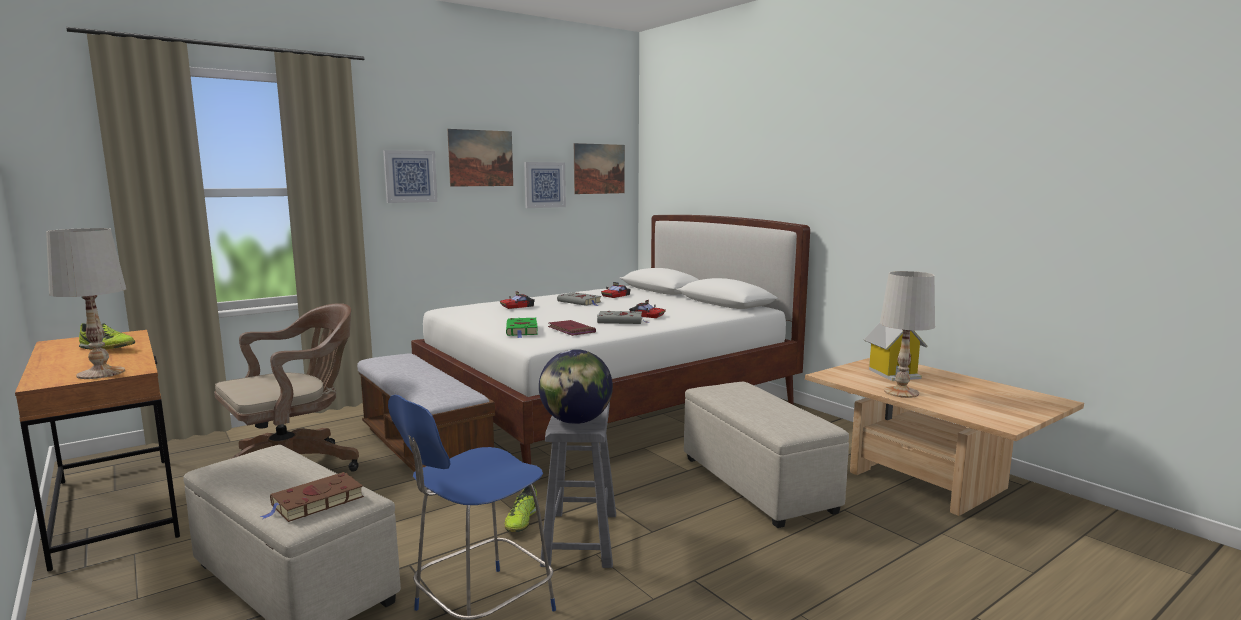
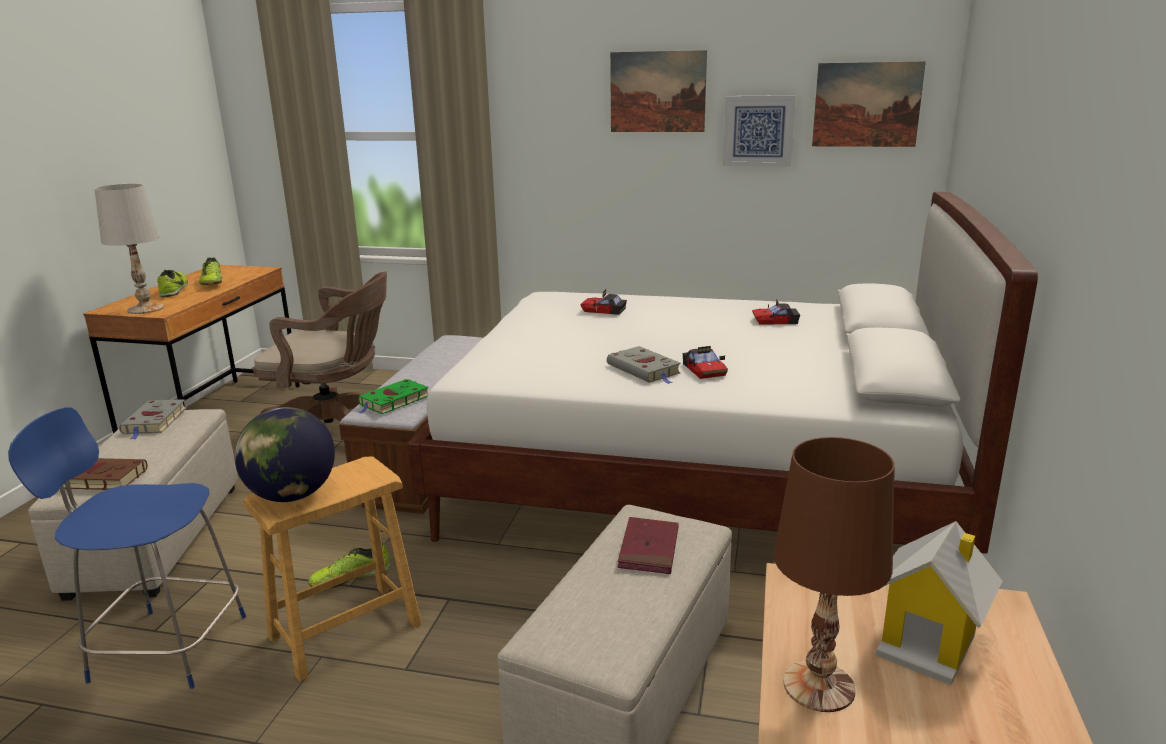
camera: 50 degrees right, 10 degrees up
picture [383,150,438,203] -> none
green book [506,318,538,338] -> green book moved to [358,379,429,414]
grey stool [540,402,616,568] -> brown stool [243,456,422,681]
red book [548,320,596,336] -> red book moved to [618,517,679,574]
grey book [557,292,601,306] -> grey book moved to [119,399,187,439]
white table lamp [880,271,935,398] -> brown table lamp [773,437,895,712]
none -> shoe [157,270,188,297]

